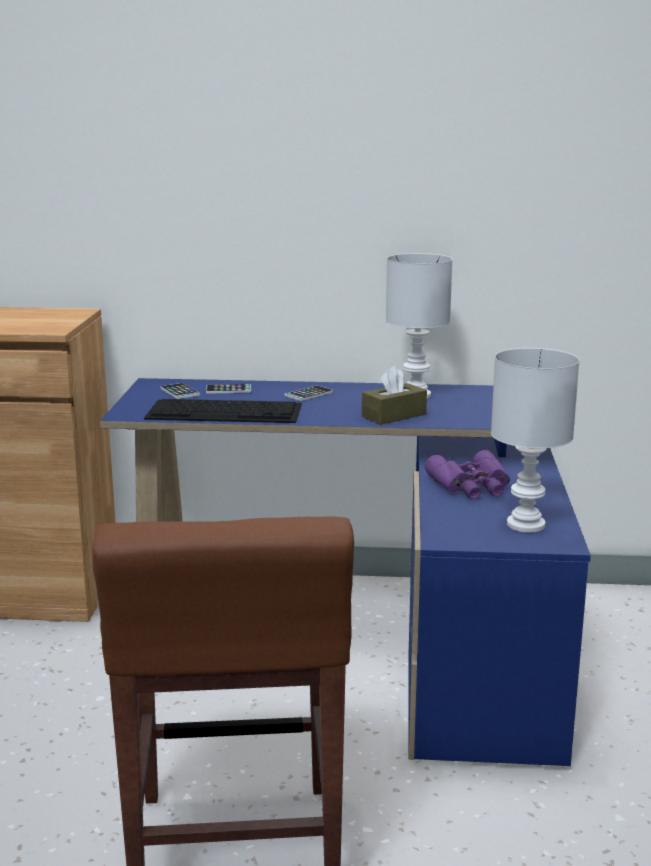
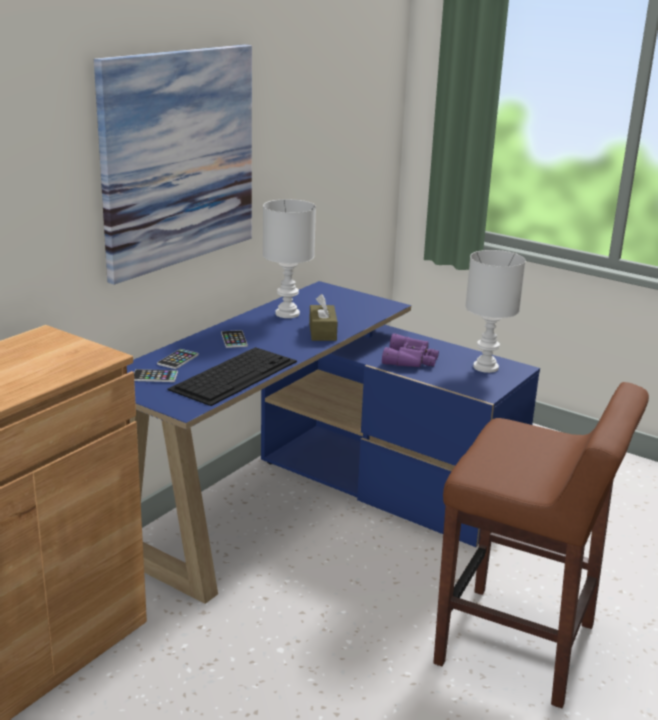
camera: 60 degrees left, 5 degrees up
none -> picture [94,44,252,285]

